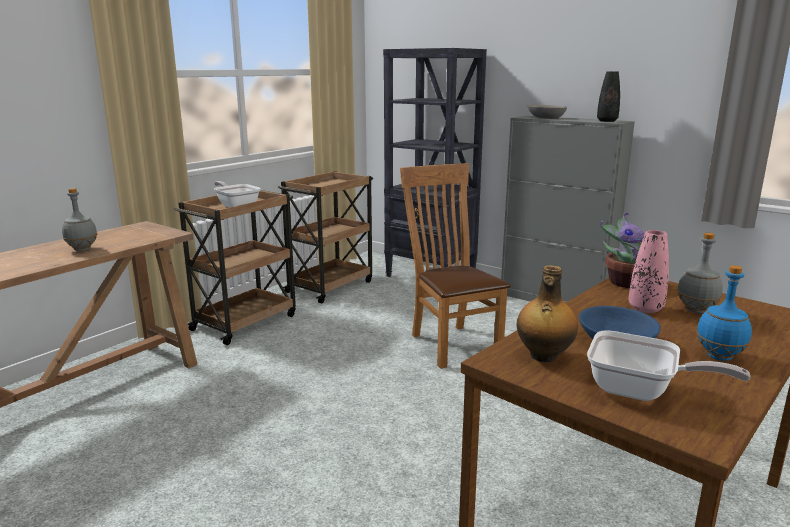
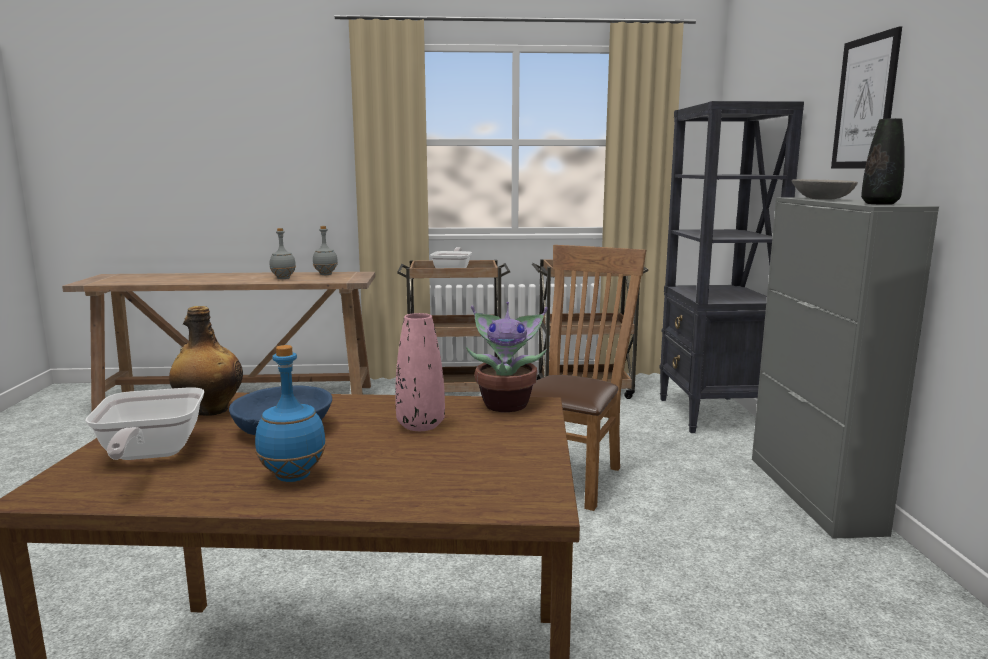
camera: 50 degrees right, 5 degrees down
grey bottle [677,233,723,313] -> grey bottle moved to [313,226,338,275]
none -> picture [831,26,902,169]

